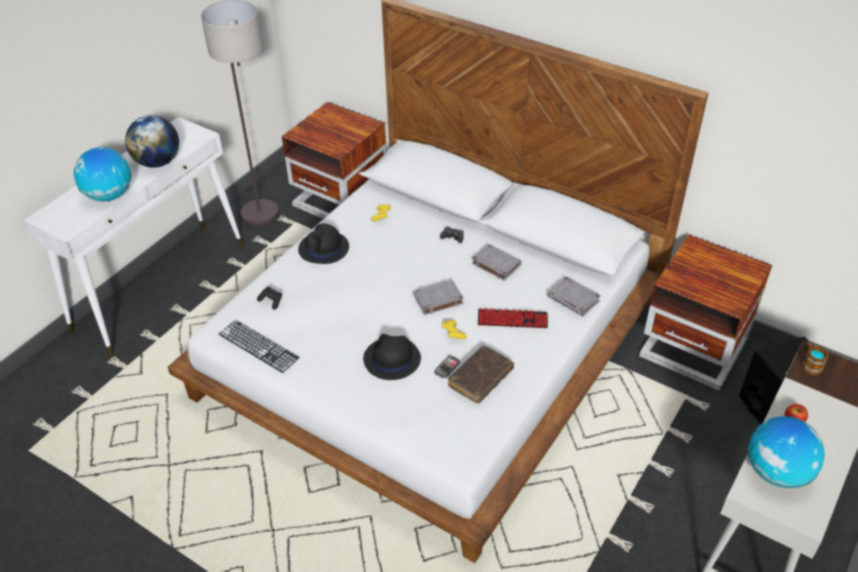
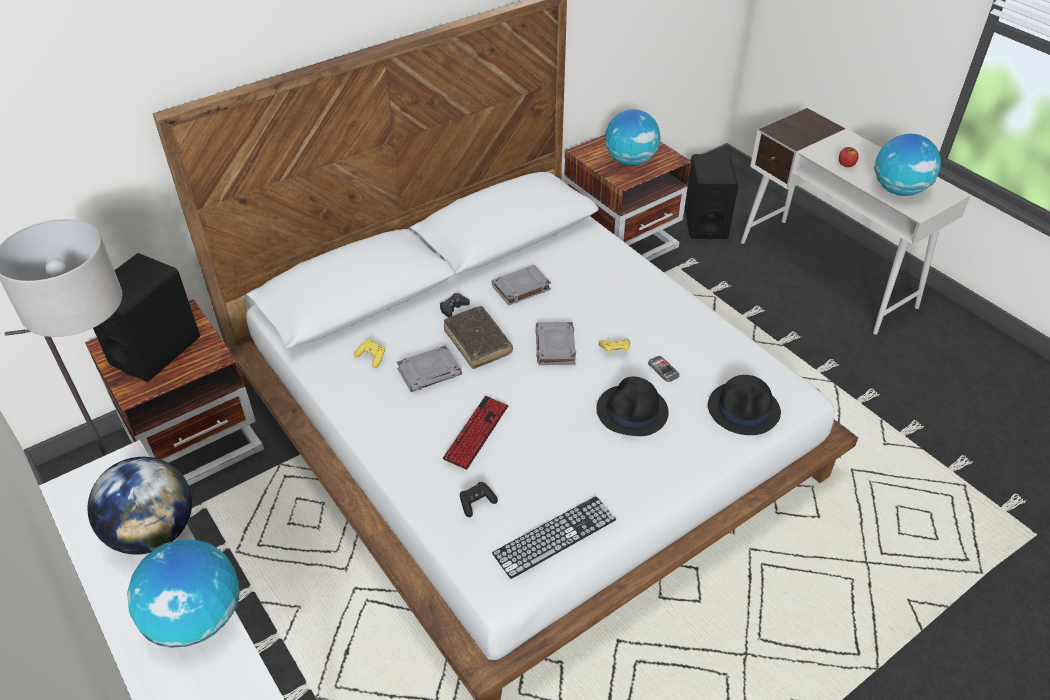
camera: 70 degrees left, 0 degrees up
black hat [298,224,349,264] -> black hat moved to [708,375,781,435]
brown book [448,346,514,404] -> brown book moved to [444,306,513,369]
keyboard [478,308,548,328] -> keyboard moved to [443,396,508,470]
grey book [548,277,601,316] -> grey book moved to [397,345,462,392]
mug [802,342,829,375] -> none
none -> black speaker [93,253,200,382]
none -> globe [605,109,660,166]

